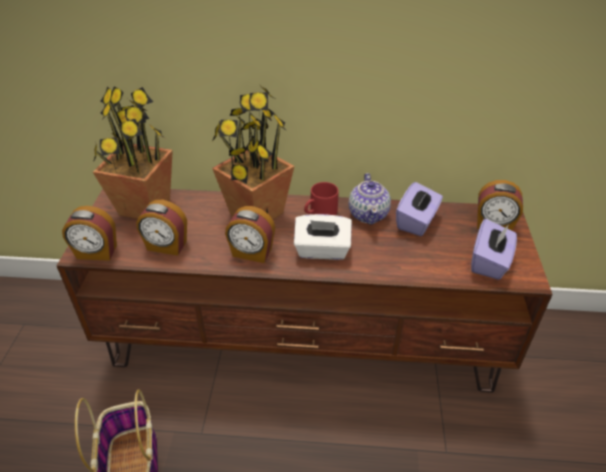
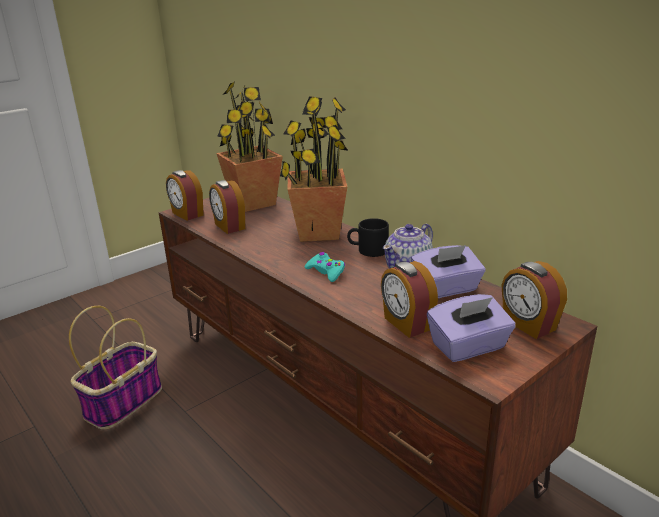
camera: 45 degrees right, 15 degrees down
alarm clock [225,206,275,263] -> alarm clock moved to [381,261,438,338]
white tissue box [294,214,352,260] -> turquoise game controller [304,252,345,282]
red mug [304,182,339,215] -> black mug [347,218,389,257]

